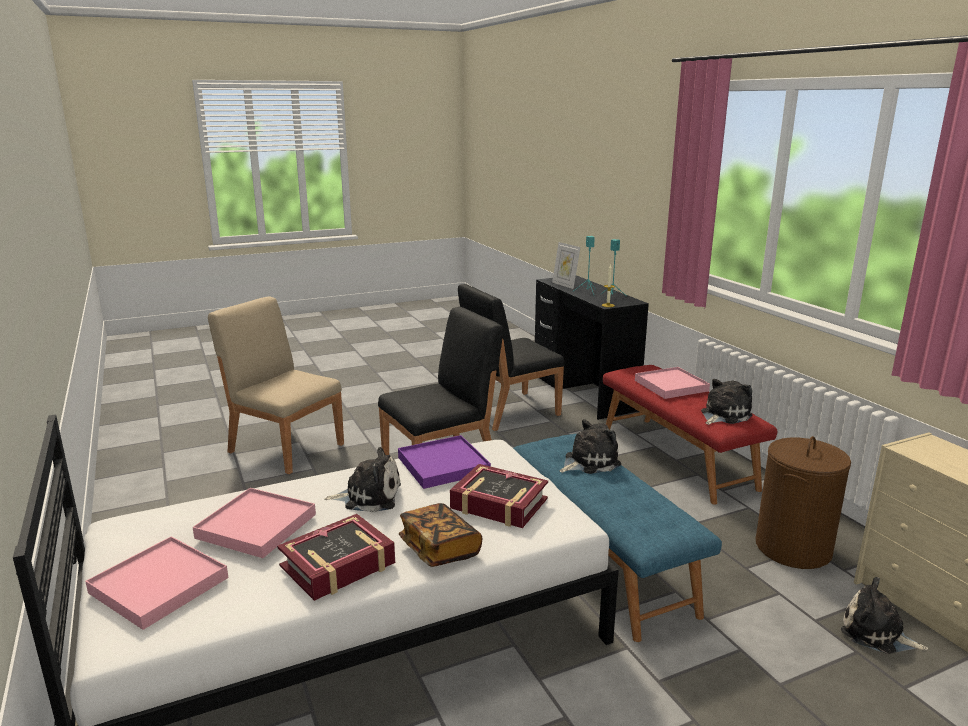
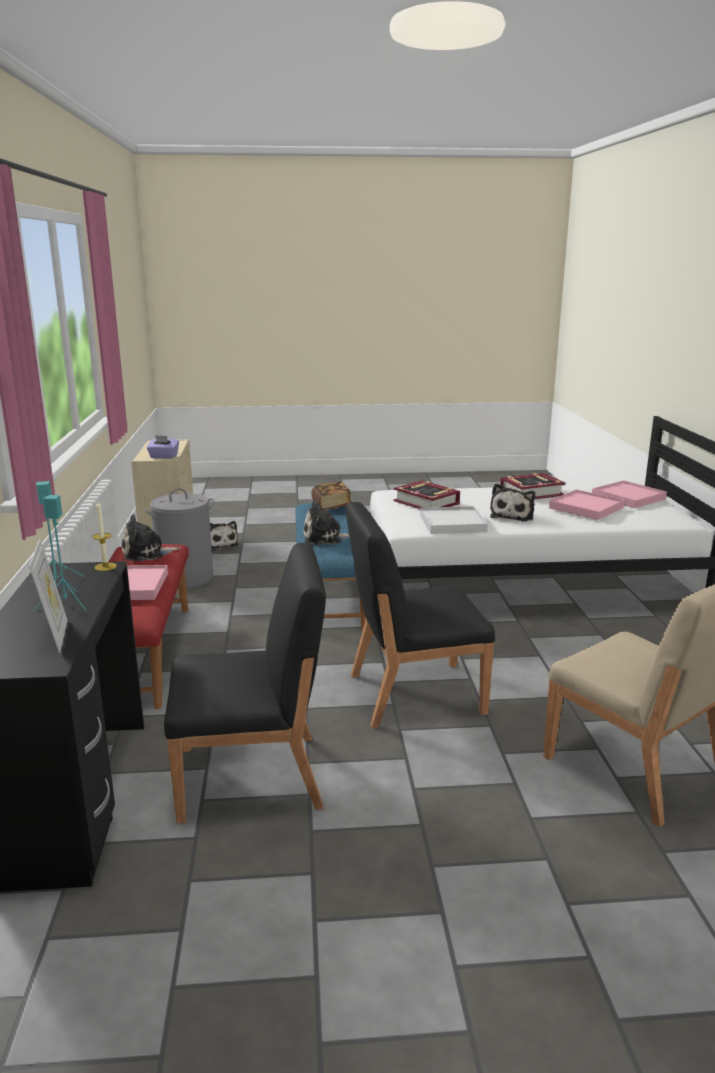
camera: 160 degrees left, 0 degrees up
plush toy [324,447,401,512] -> plush toy turned 90 degrees counterclockwise [490,483,535,521]
purple tray [398,435,491,489] -> white tray [420,506,488,534]
book [399,503,482,567] -> book moved to [311,482,351,511]
brown laundry basket [756,436,851,569] -> grey laundry basket [144,488,214,589]
none -> purple tissue box [147,435,179,459]

